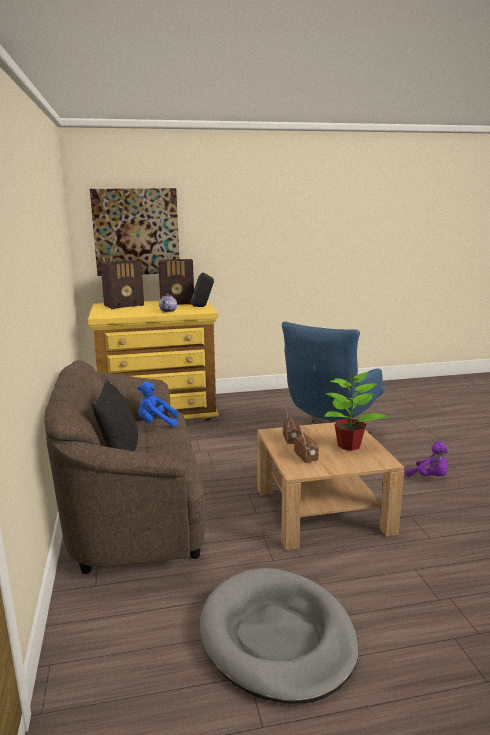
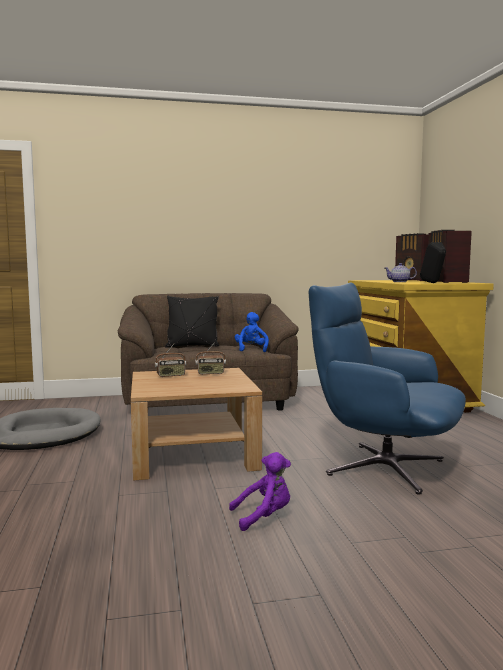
camera: 90 degrees right, 10 degrees down
picture [90,188,179,276] -> none
potted plant [324,369,389,451] -> none
purple plush toy [406,441,448,477] -> purple plush toy turned 150 degrees counterclockwise [229,452,291,531]

